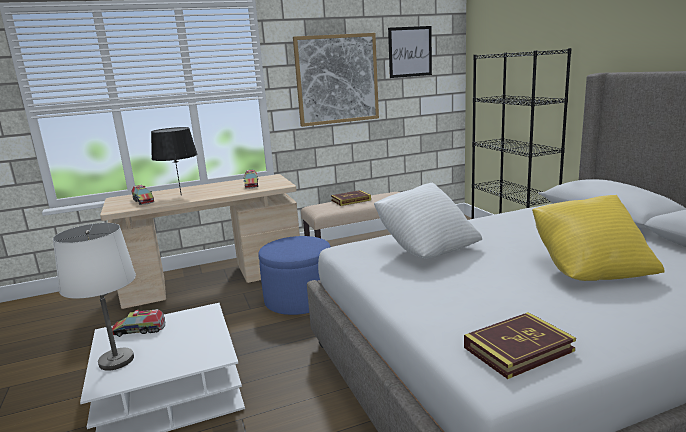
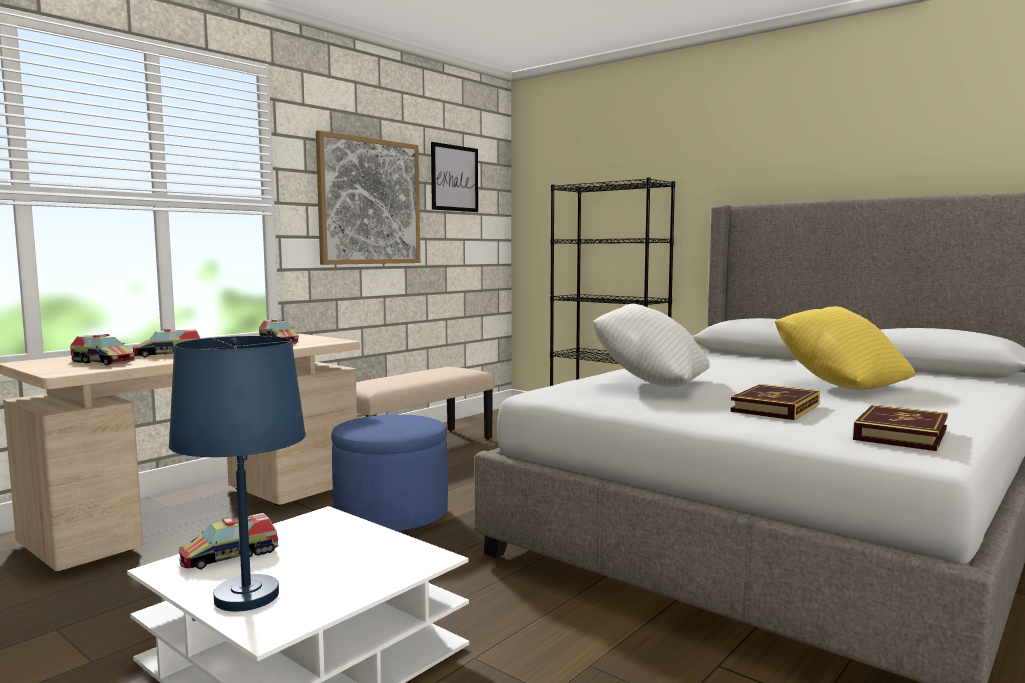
camera: 30 degrees left, 10 degrees down
white table lamp [53,223,136,371] -> blue table lamp [169,336,306,612]
black table lamp [151,127,198,193] -> toy truck [132,328,201,358]
book [331,190,371,206] -> book moved to [730,384,820,420]

